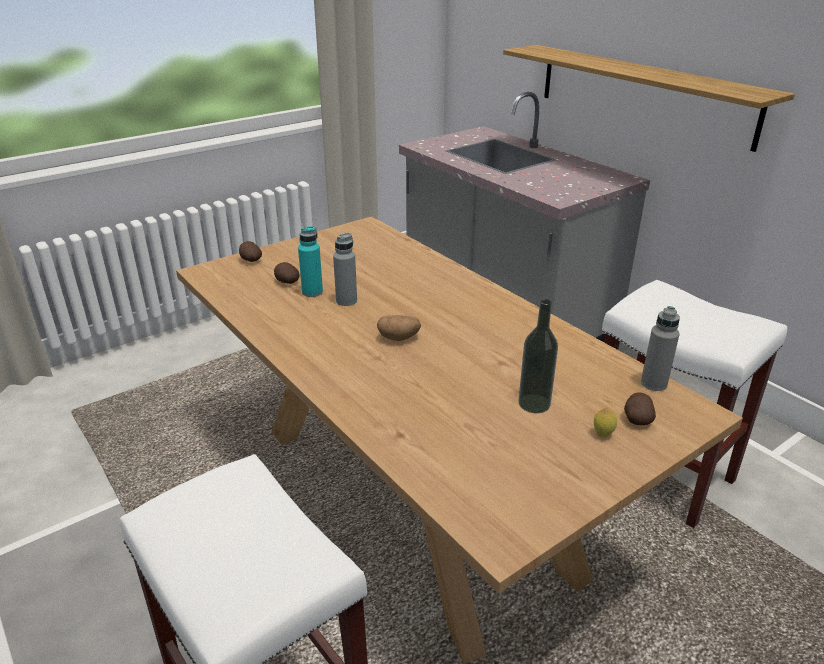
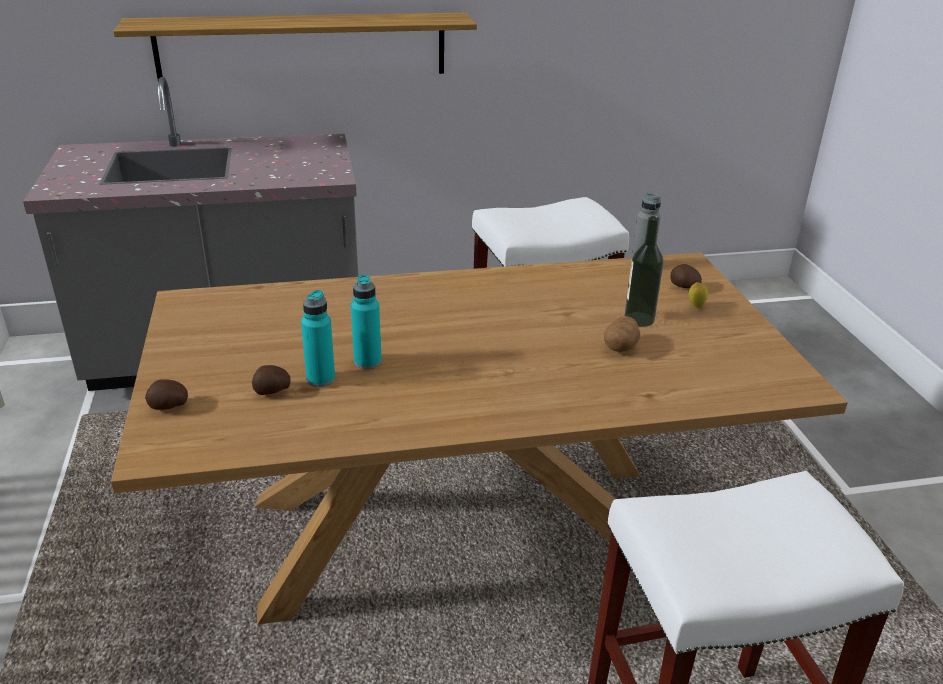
camera: 65 degrees left, 0 degrees up
grey bottle [333,233,357,306] -> turquoise bottle [351,275,382,369]
potato [377,315,421,341] -> potato moved to [604,316,640,352]

